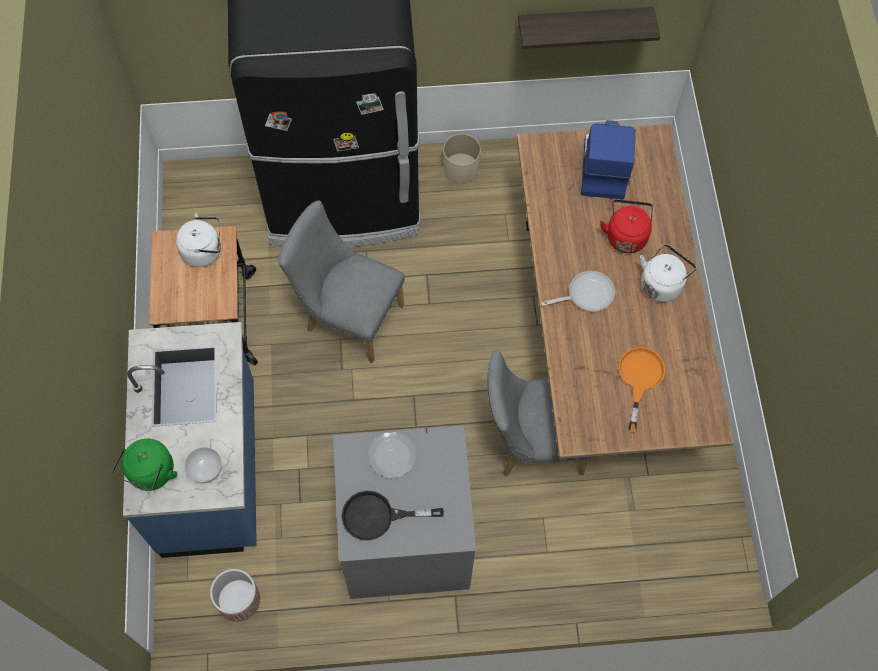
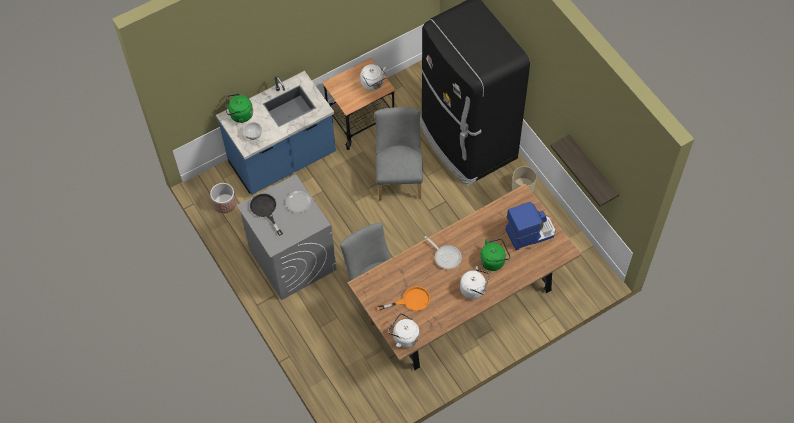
camera: 65 degrees right, 5 degrees down
red kettle [600,199,653,253] -> green kettle [480,239,510,271]
none -> white kettle [388,313,419,348]

